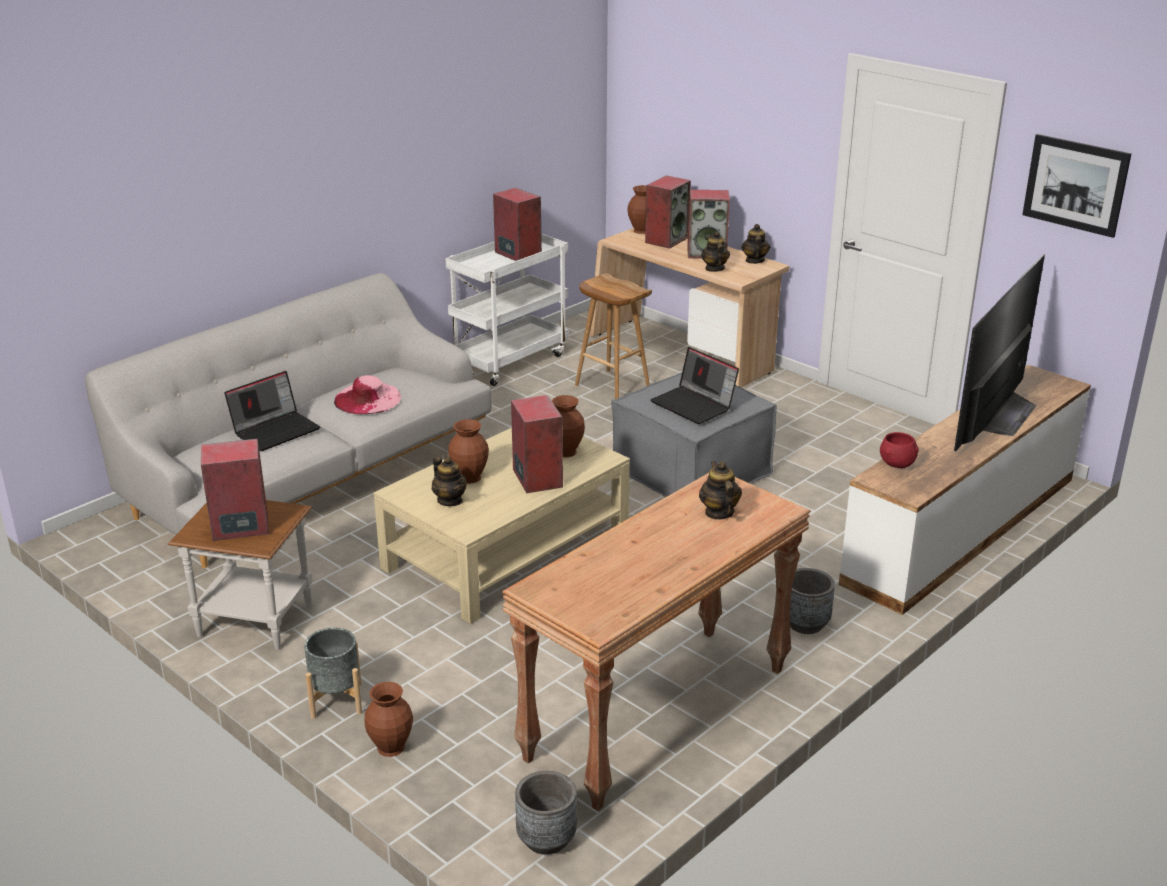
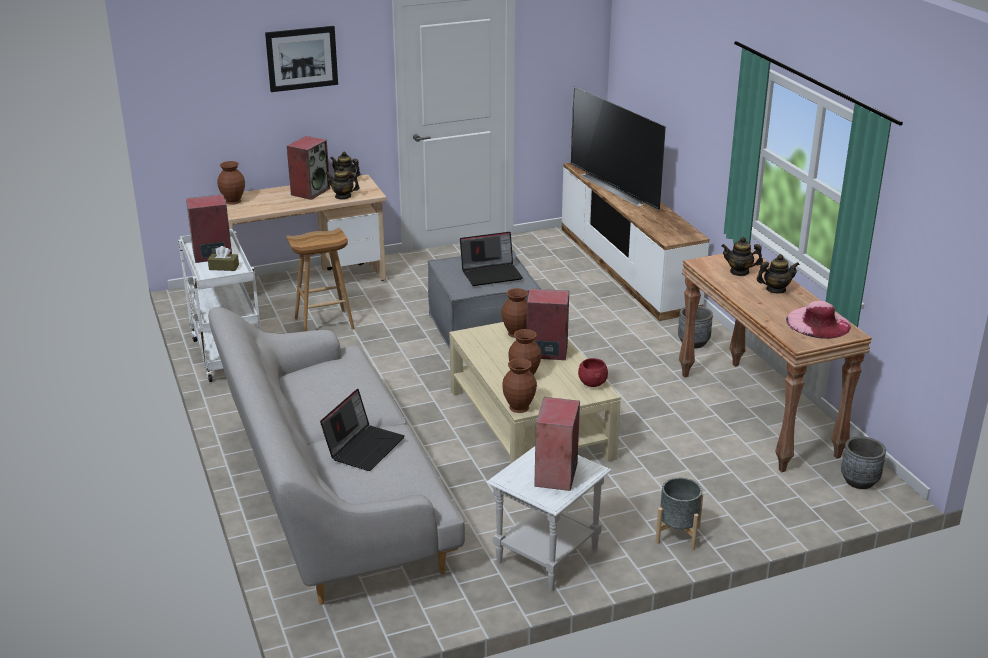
camera: 65 degrees left, 0 degrees up
brown side table [168,500,313,650] -> white side table [486,446,612,591]
laptop [224,371,320,451] -> laptop turned 45 degrees clockwise [320,389,405,471]
pink hat [334,375,401,414] -> pink hat moved to [786,301,851,339]
brown vase [365,682,413,757] -> brown vase moved to [502,358,537,413]
teapot [432,457,467,506] -> teapot moved to [757,254,800,294]
speaker [645,175,691,249] -> none
red bowl [880,432,919,468] -> red bowl moved to [578,358,608,387]
picture [1022,134,1131,238] -> picture moved to [265,26,338,92]
none -> brown tissue box [208,246,239,271]

